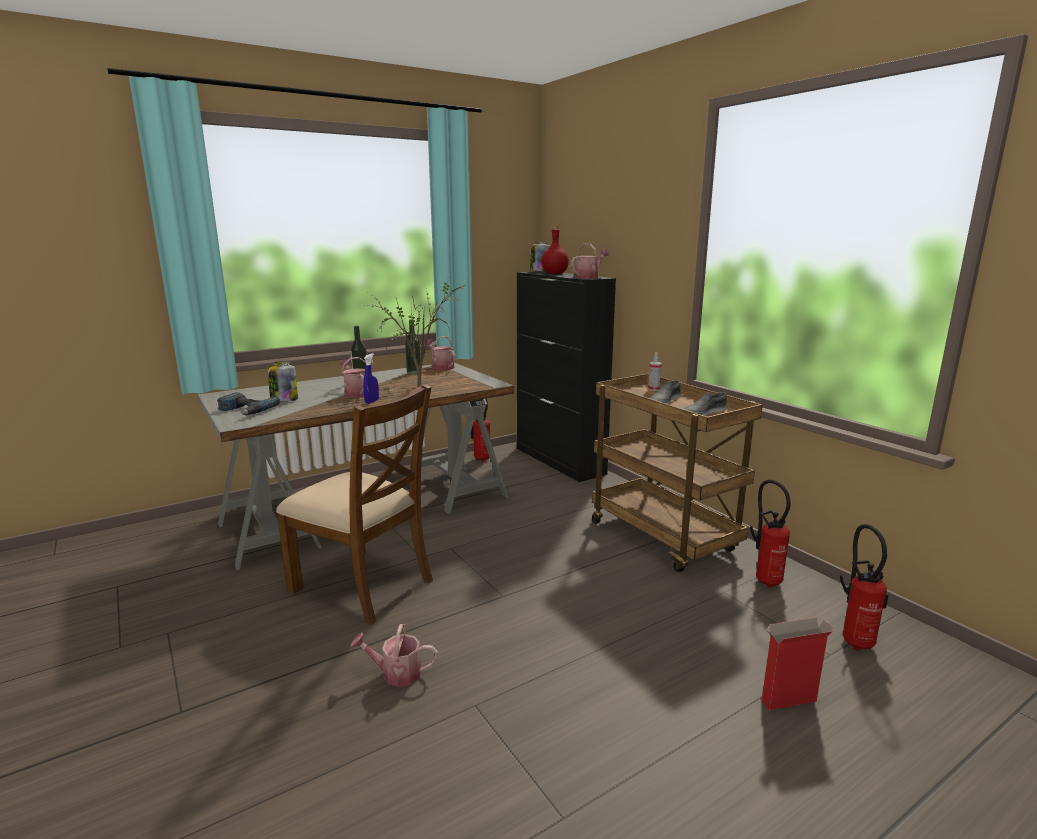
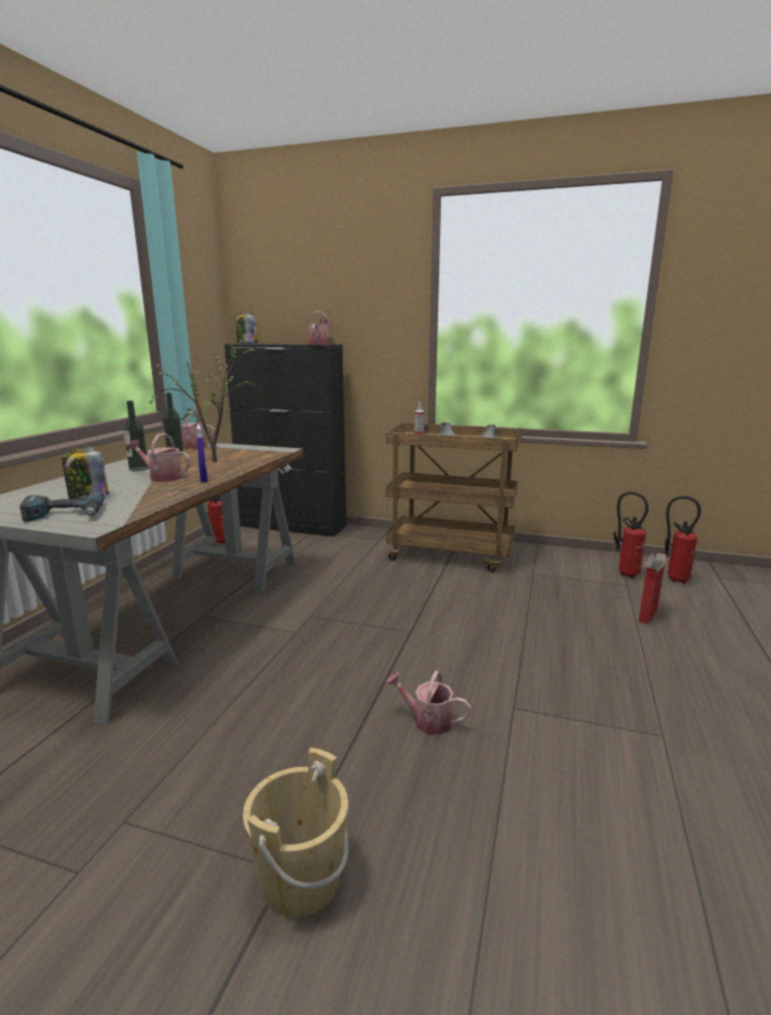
camera: 40 degrees left, 0 degrees up
brown chair [276,384,433,625] -> none
watering can [351,624,438,687] -> watering can turned 60 degrees clockwise [386,671,471,735]
red bottle [542,226,569,274] -> none
fire extinguisher [750,480,791,588] -> fire extinguisher moved to [665,496,701,583]
none -> beige bucket [243,748,348,918]

